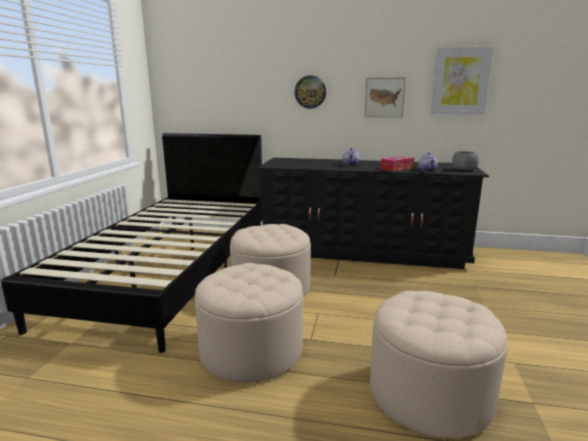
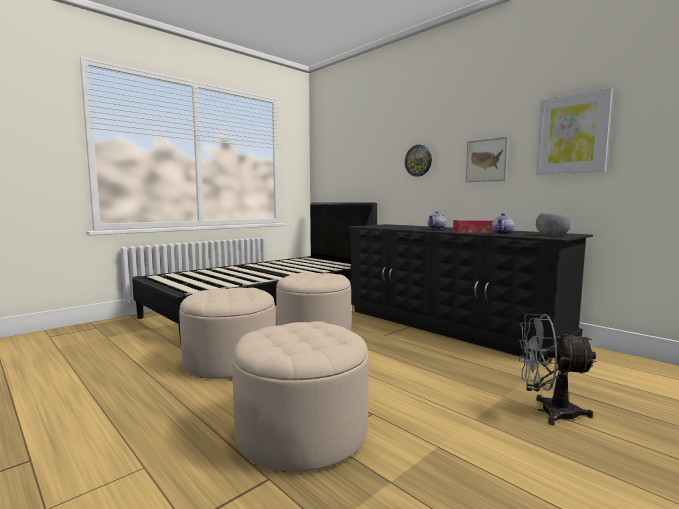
camera: 35 degrees right, 10 degrees down
none -> grey fan [519,314,597,425]

